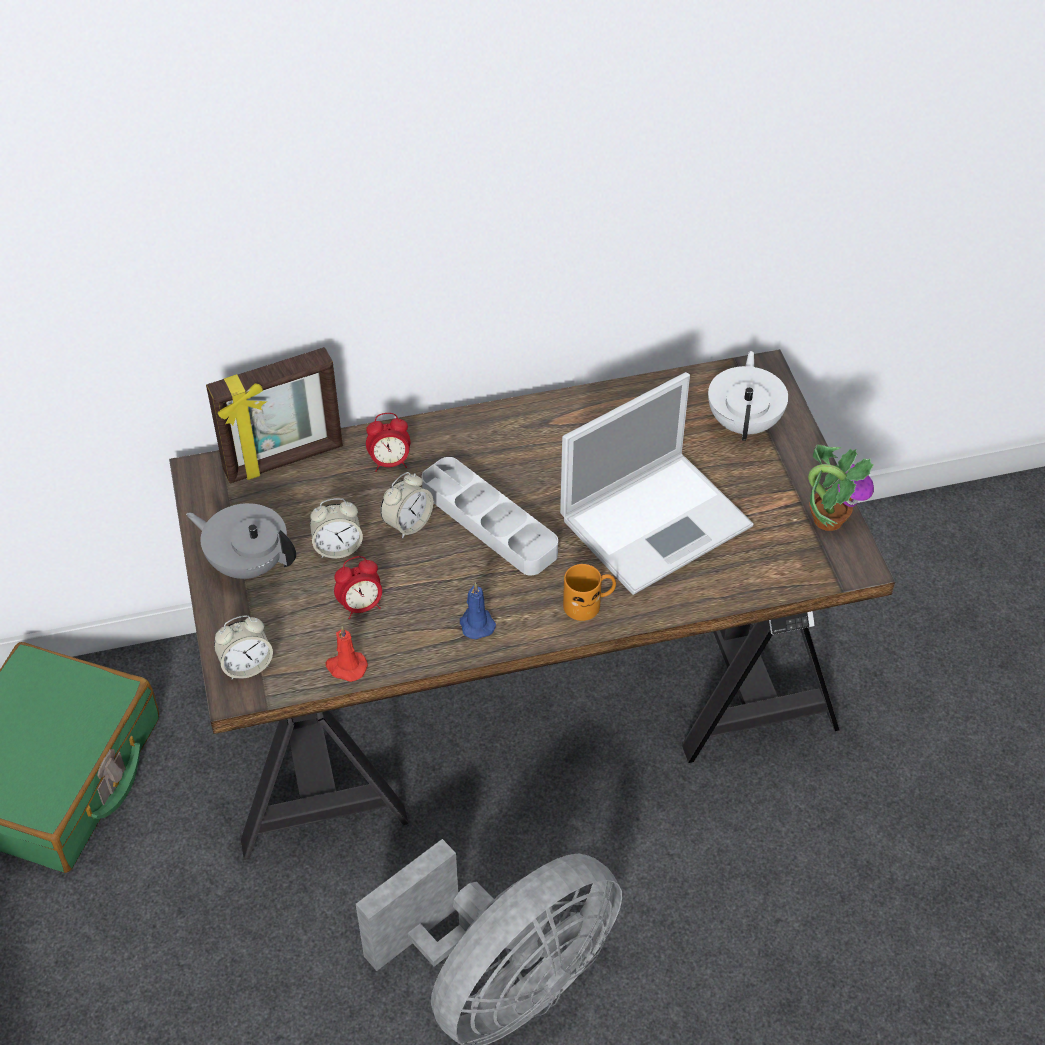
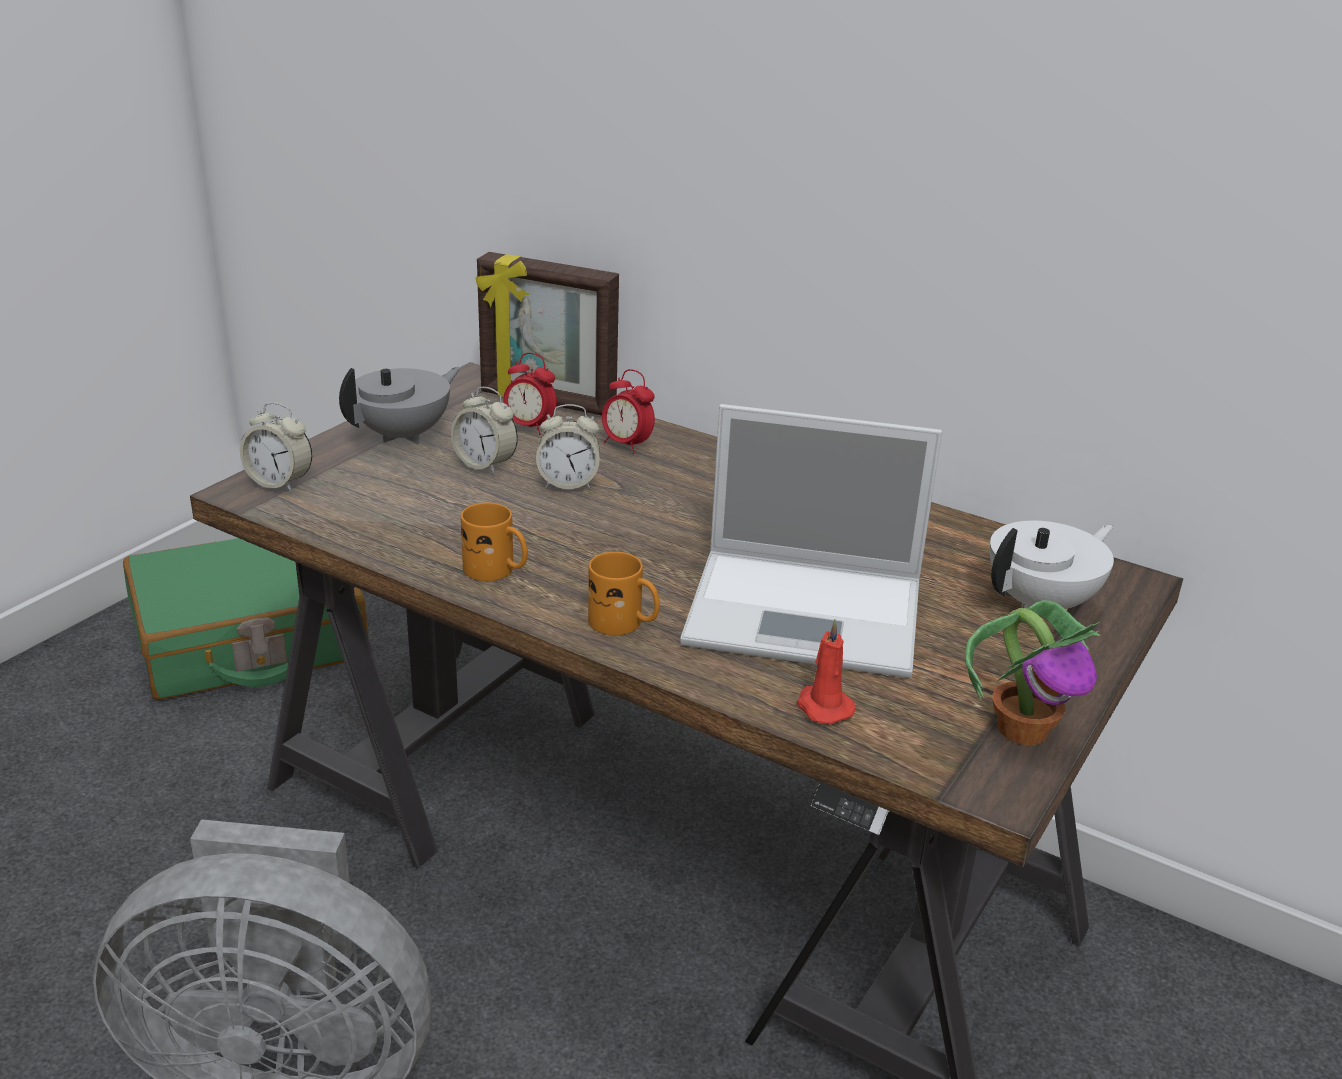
camera: 45 degrees right, 20 degrees down
grey teapot [186,503,296,579] -> grey teapot turned 60 degrees clockwise [339,367,461,444]
red candle [326,626,368,682] -> red candle moved to [797,620,855,724]
alarm clock [334,556,382,619] -> alarm clock moved to [503,353,557,435]
grey tray [422,457,558,575] -> none
blue candle [460,582,496,639] -> orange mug [461,503,528,581]

